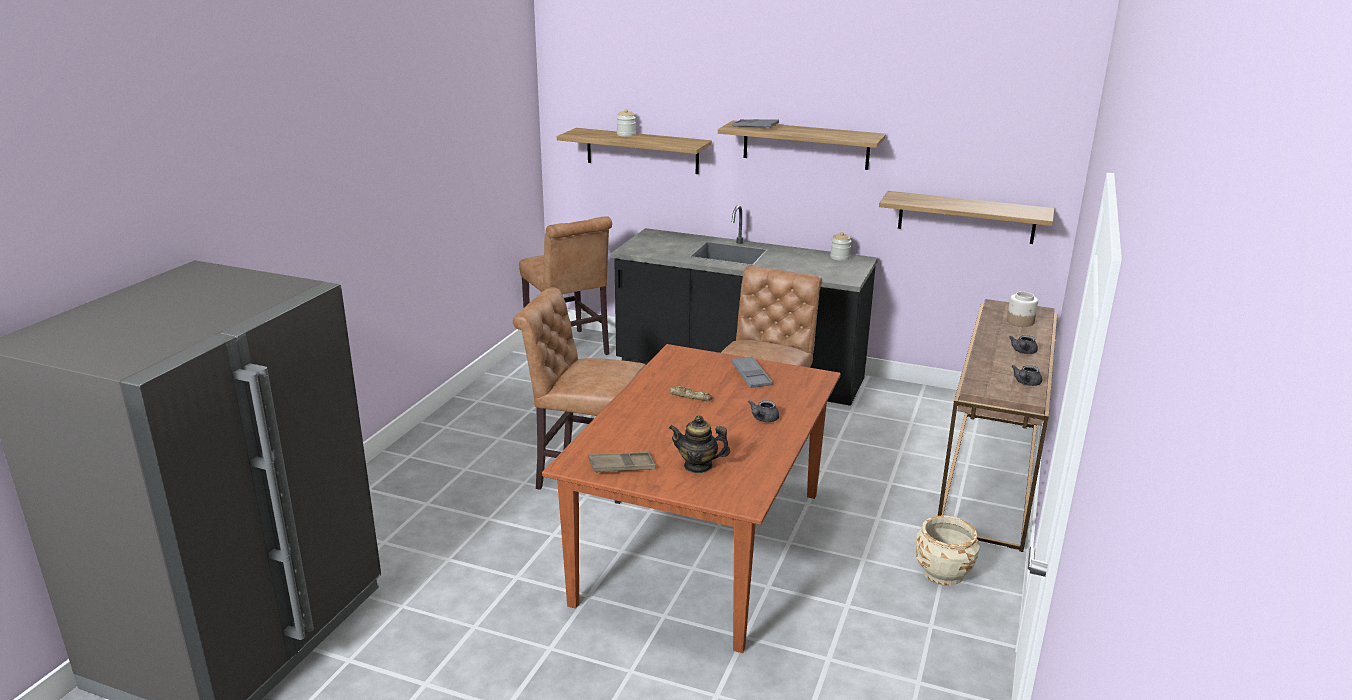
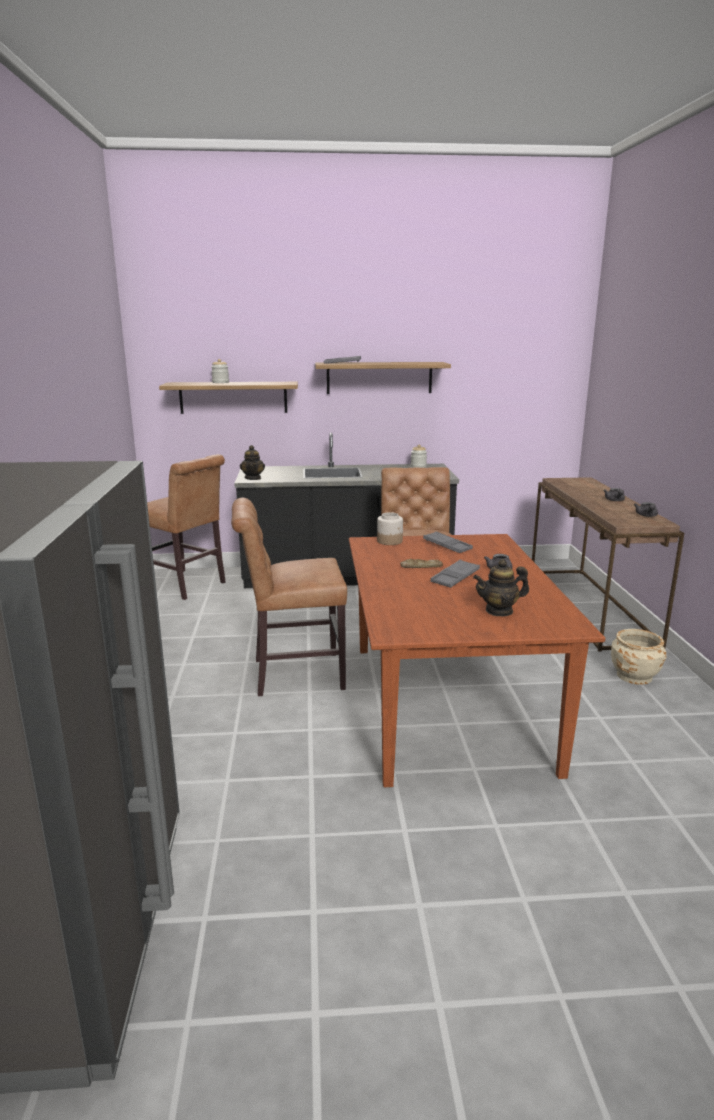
camera: 25 degrees left, 5 degrees down
brown tray [588,452,656,473] -> none
shelf [879,191,1055,244] -> none
jar [1007,292,1038,327] -> jar moved to [377,512,403,545]
none -> teapot [240,445,265,480]
none -> grey tray [430,559,480,588]

